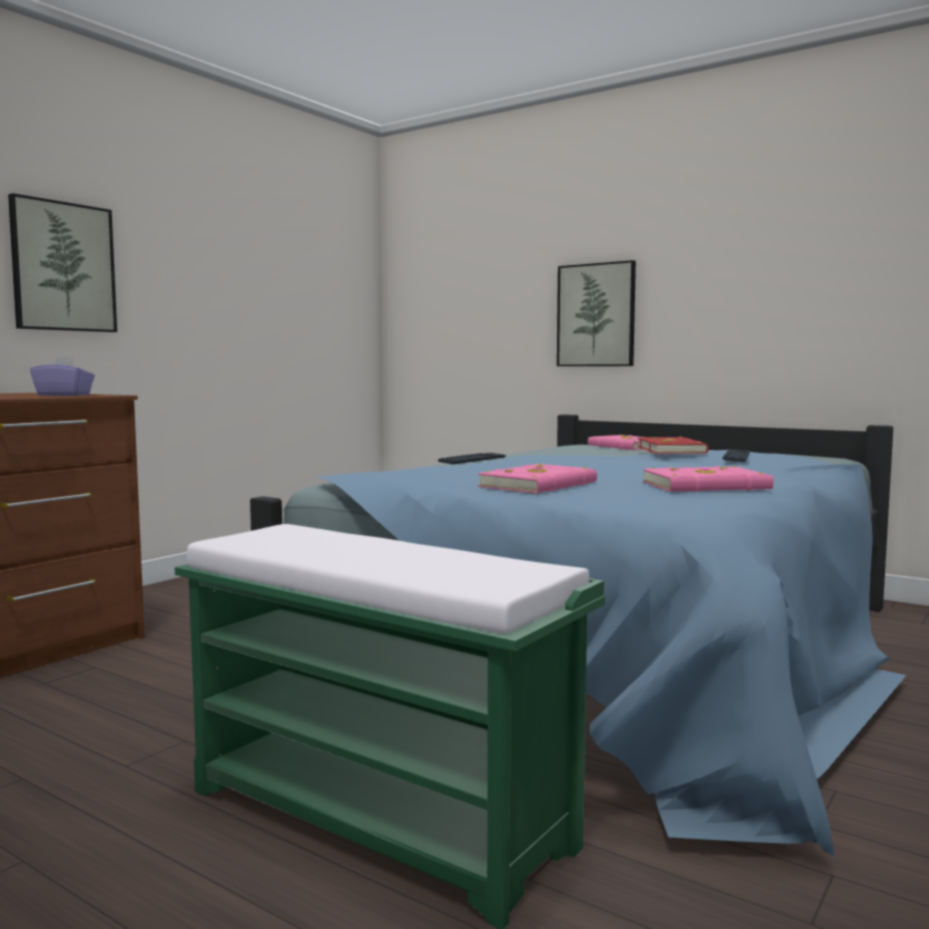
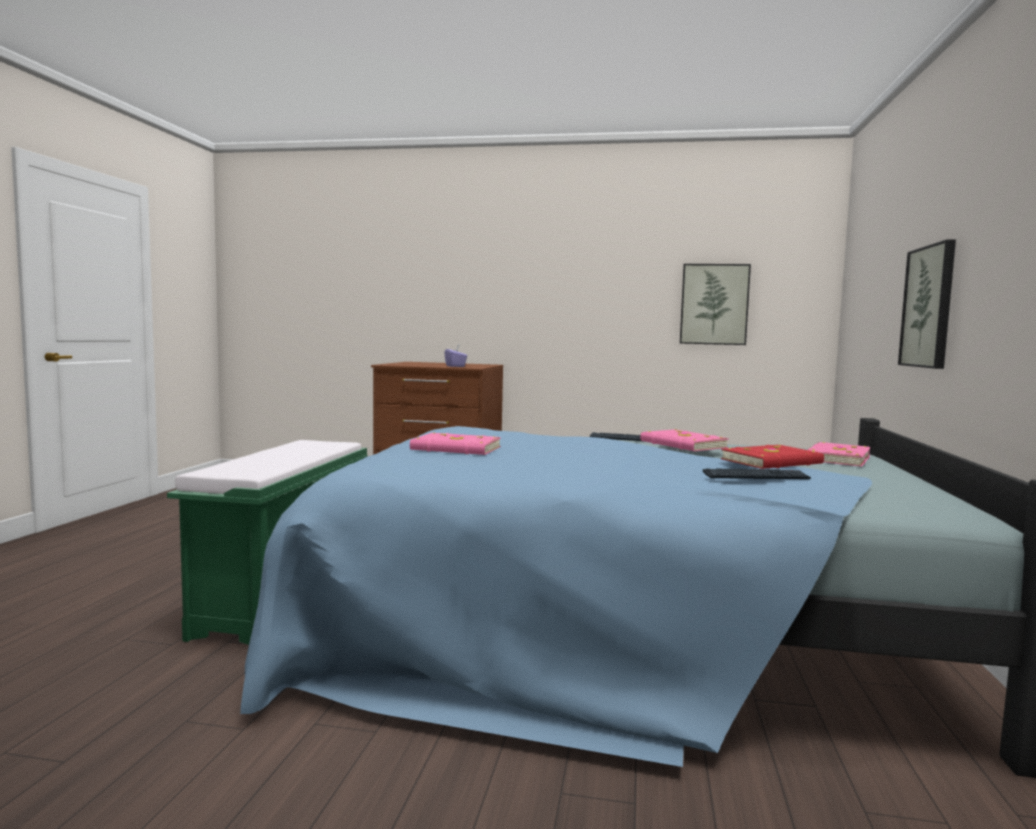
camera: 65 degrees right, 0 degrees up
picture [8,193,117,332] -> picture moved to [680,264,751,345]
pink book [642,466,774,492] -> pink book moved to [640,429,729,451]

